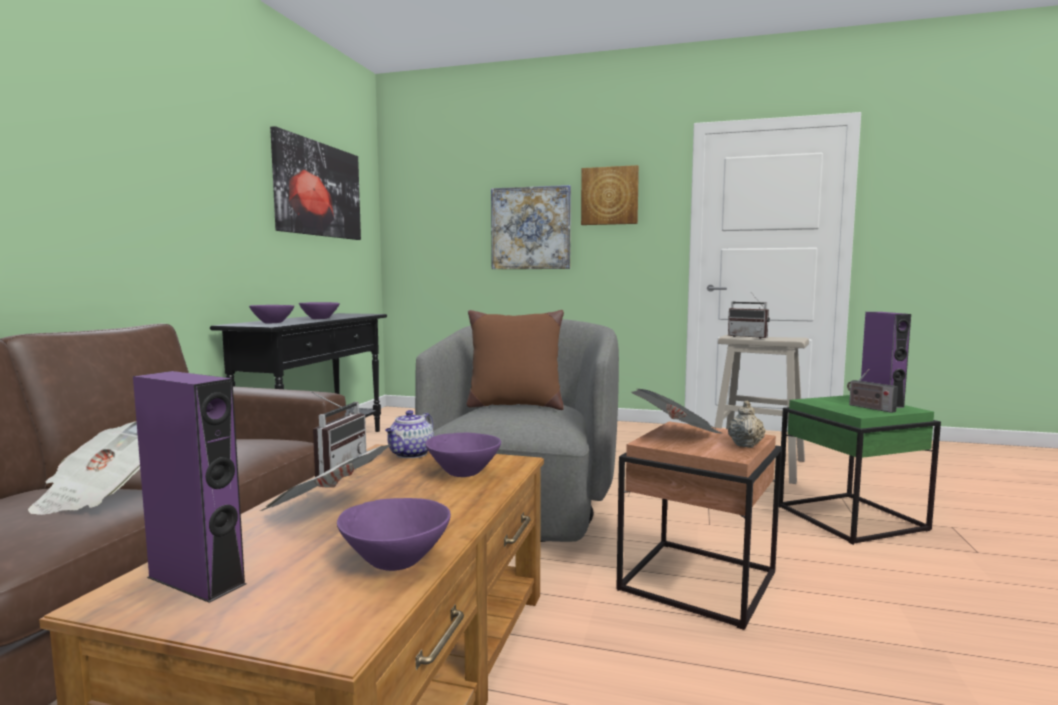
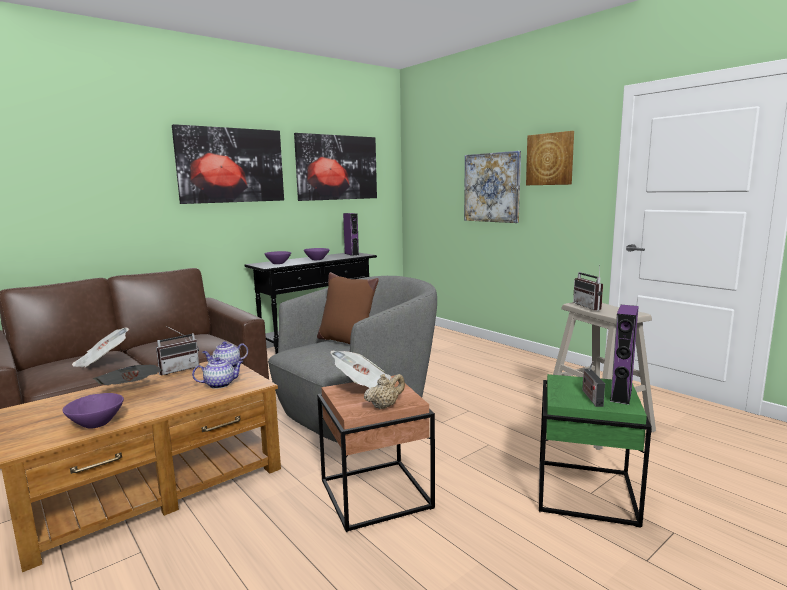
camera: 35 degrees right, 5 degrees up
purple speaker [133,371,247,603] -> purple speaker moved to [343,213,359,256]
purple bowl [425,432,501,477] -> teapot [192,357,243,389]
none -> picture [172,124,284,204]

